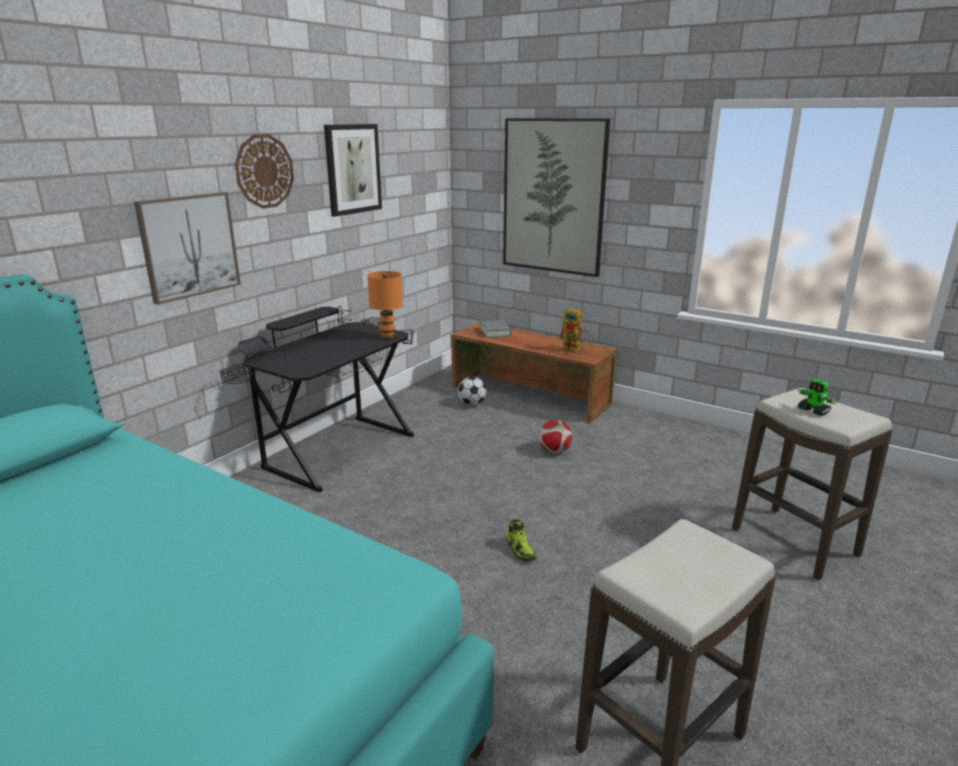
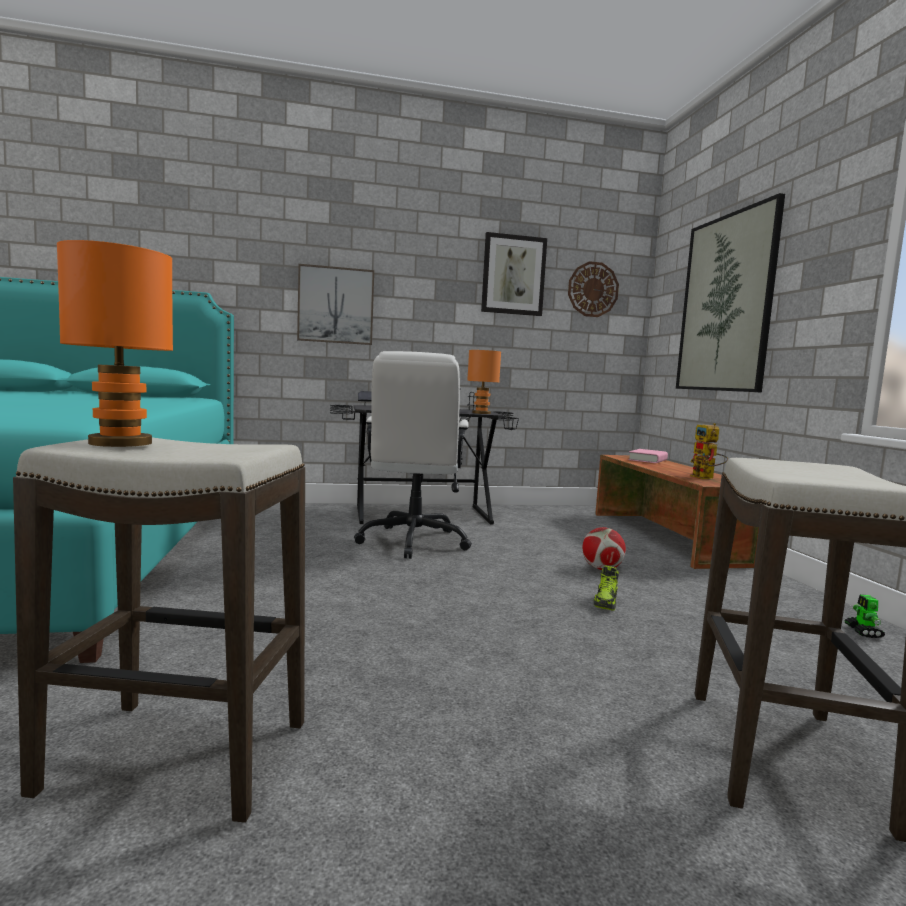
camera: 45 degrees right, 15 degrees down
wall clock [235,134,294,209] -> wall clock moved to [568,261,619,317]
football [458,377,487,406] -> none
grey book [480,320,512,338] -> pink book [628,449,668,463]
shoe [506,519,537,562] -> shoe moved to [594,566,619,611]
toy robot [798,379,837,416] -> toy robot moved to [845,594,885,638]
none -> orange table lamp [57,240,173,447]
none -> white office chair [354,351,472,559]

